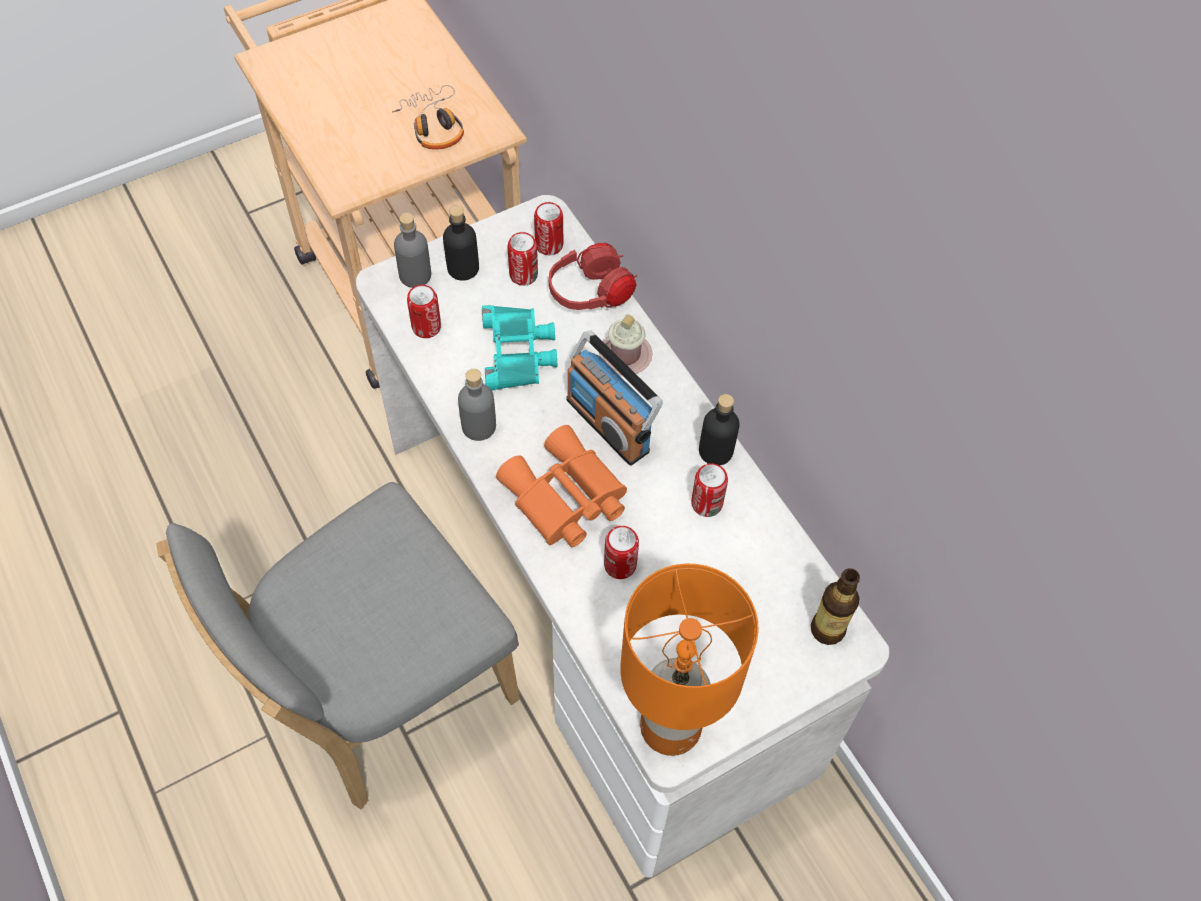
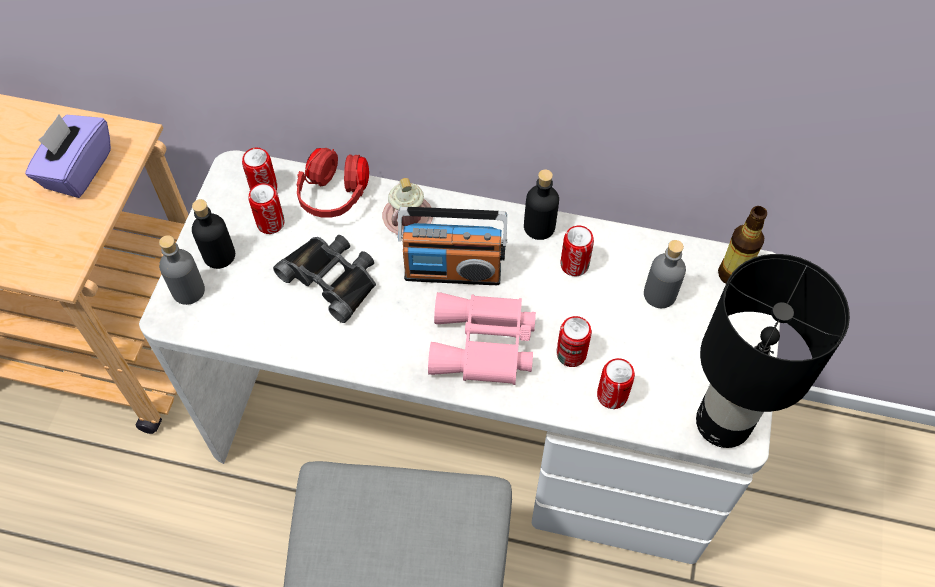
camera: 45 degrees left, 0 degrees up
headphones [392,85,464,150] -> purple tissue box [25,114,111,198]
can [407,285,441,338] -> can moved to [597,358,635,409]
grey bottle [458,369,496,441] -> grey bottle moved to [644,240,686,308]
turquoise binoculars [482,305,557,390] -> black binoculars [273,235,376,323]
orange binoculars [496,425,627,547] -> pink binoculars [428,292,536,385]
orange table lamp [620,564,759,756] -> black table lamp [696,254,850,448]

